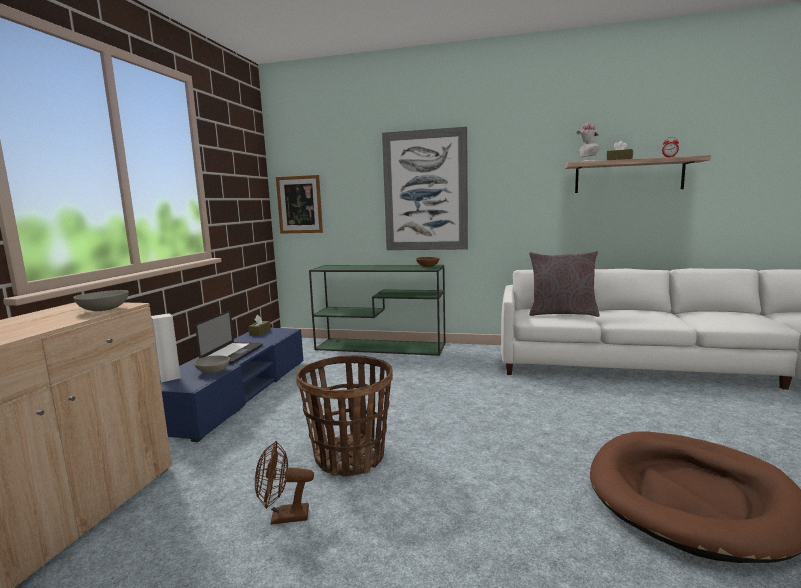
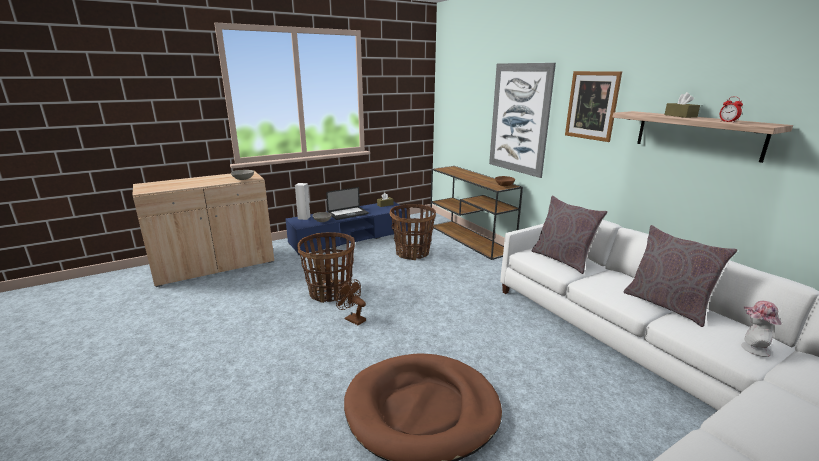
camera: 45 degrees right, 10 degrees up
brown fan [255,441,314,525] -> brown fan moved to [336,279,366,326]
picture [276,175,323,234] -> picture moved to [565,71,622,142]
green console table [309,265,445,356] -> brown console table [430,166,523,260]
hat [576,123,599,162] -> hat moved to [742,301,782,357]
none -> basket [390,204,436,260]
none -> grey pillow [624,225,737,327]

